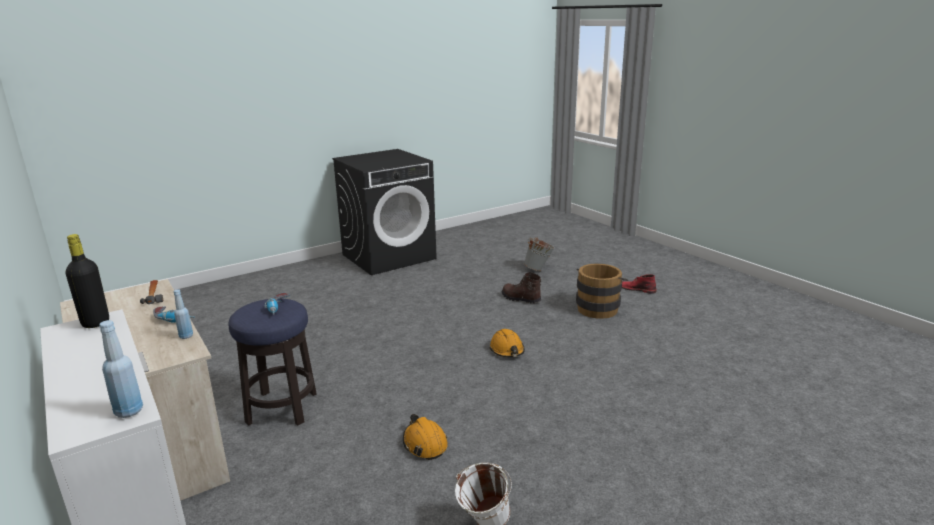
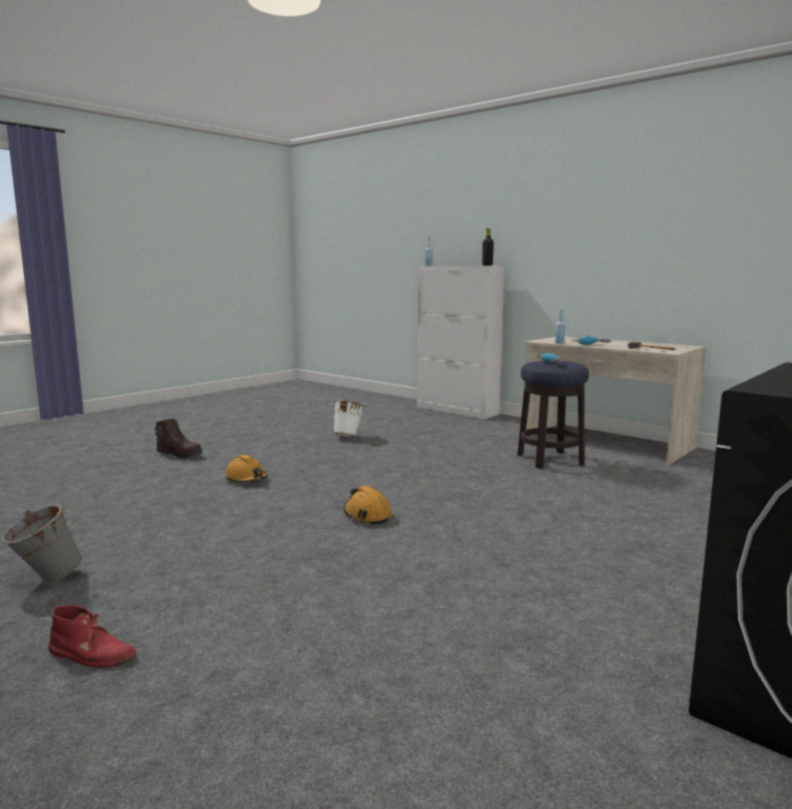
camera: 165 degrees right, 10 degrees down
orange hard hat [403,414,448,460] -> orange hard hat moved to [225,455,267,482]
brown boot [502,272,541,304] -> brown boot moved to [155,418,202,459]
grey bucket [524,237,555,271] -> grey bucket moved to [2,505,83,582]
brown bucket [576,264,628,319] -> none

